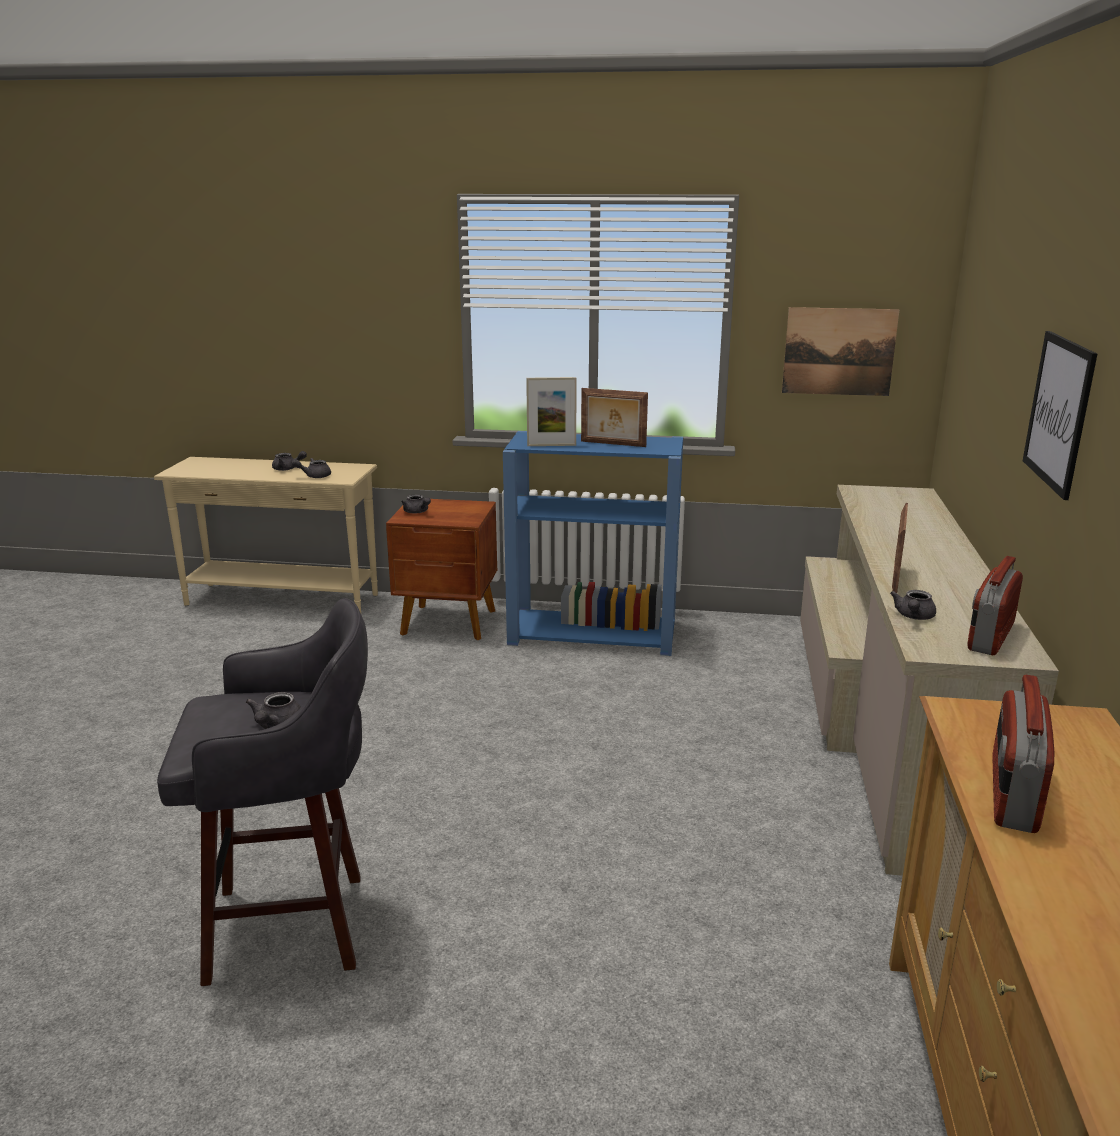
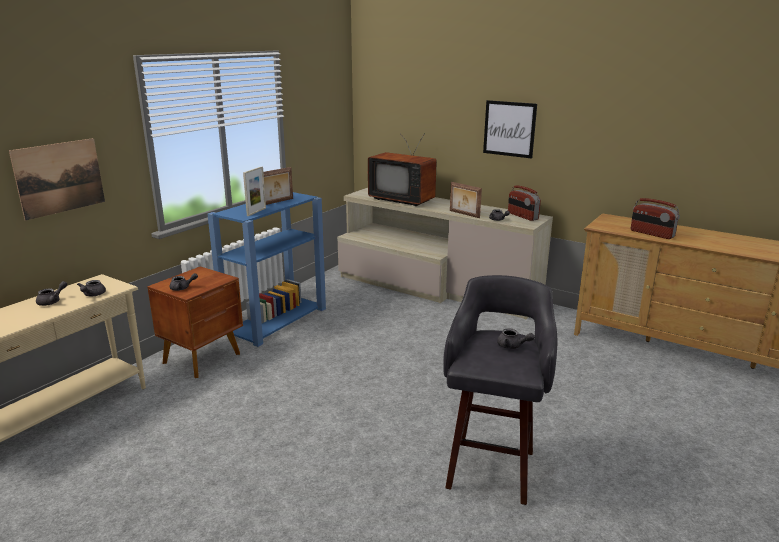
camera: 65 degrees left, 0 degrees up
picture [782,307,899,396] -> picture moved to [9,138,105,221]
none -> television [368,133,437,206]

